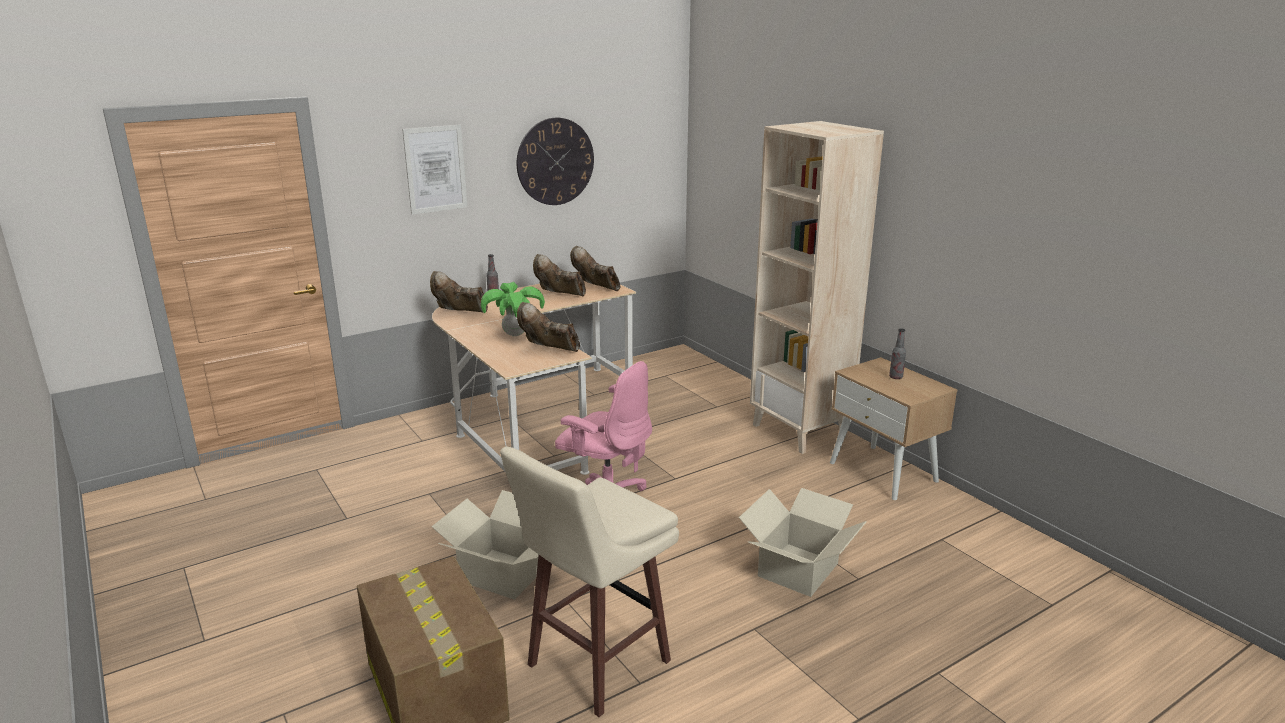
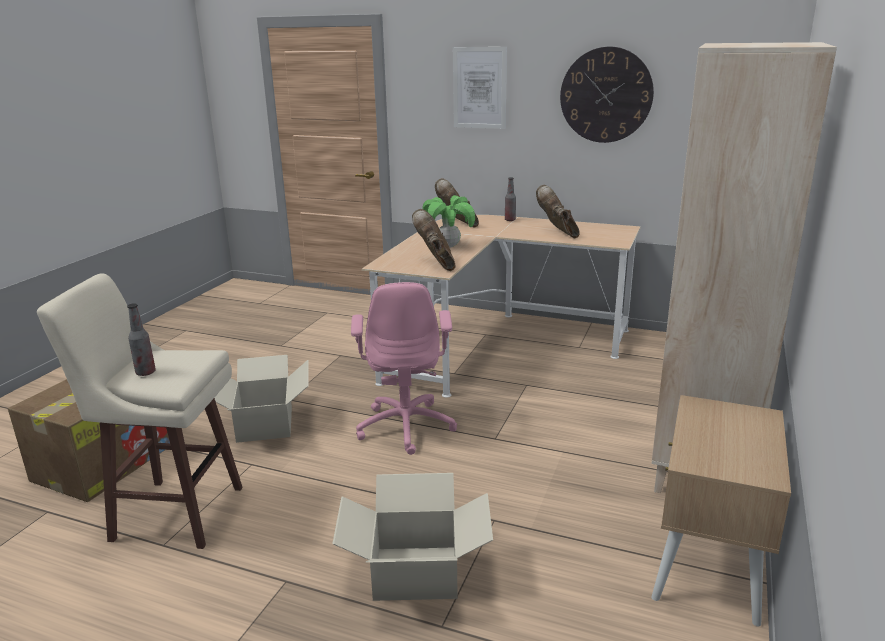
camera: 55 degrees right, 0 degrees up
brown boot [570,246,620,291] -> none
bottle [889,328,906,379] -> bottle moved to [127,303,156,376]

